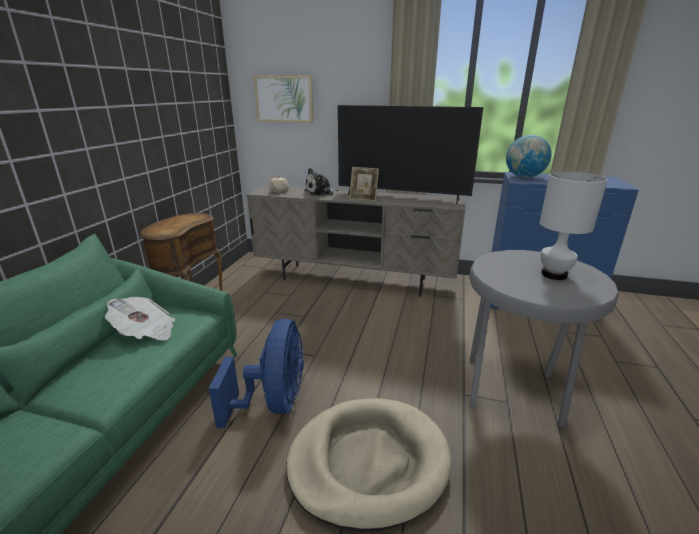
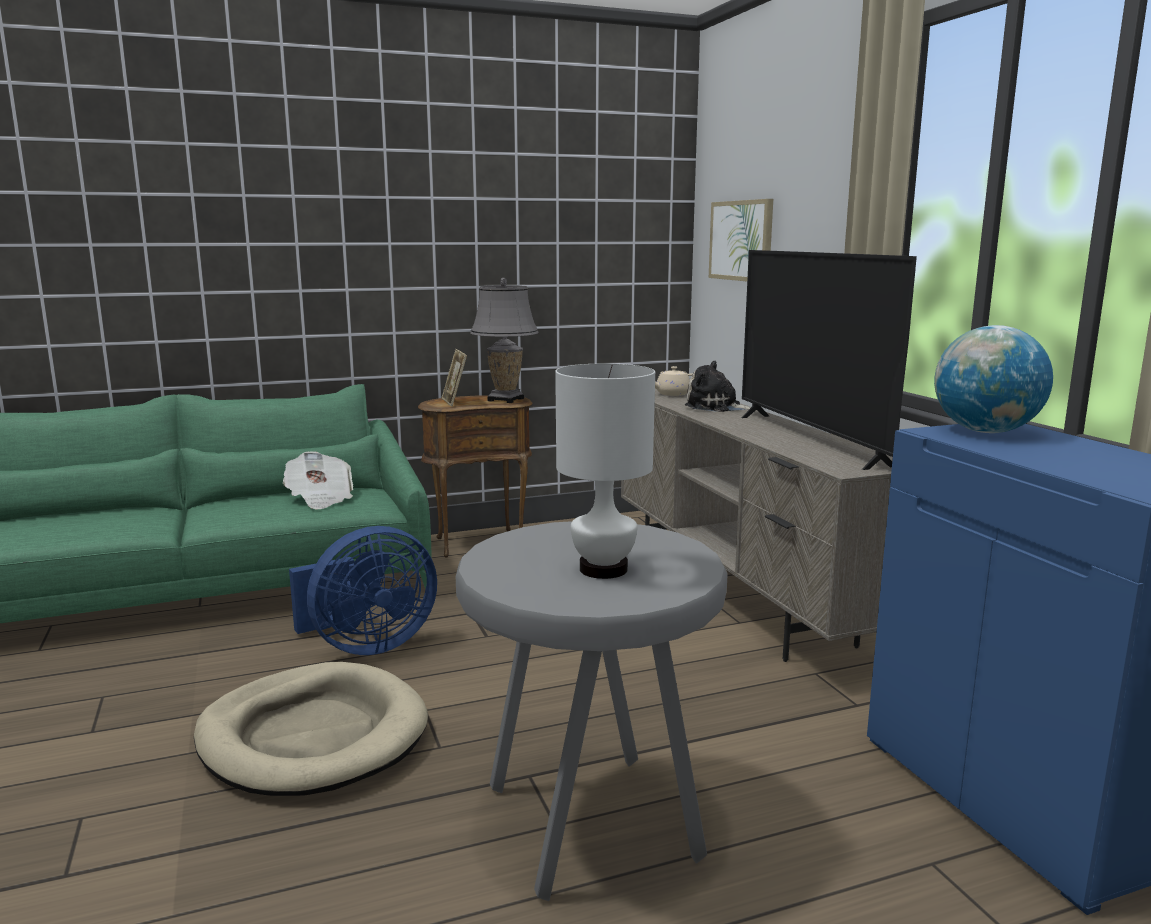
camera: 55 degrees right, 10 degrees down
picture frame [349,167,379,201] -> picture frame moved to [441,349,467,406]
none -> grey table lamp [470,278,539,403]

